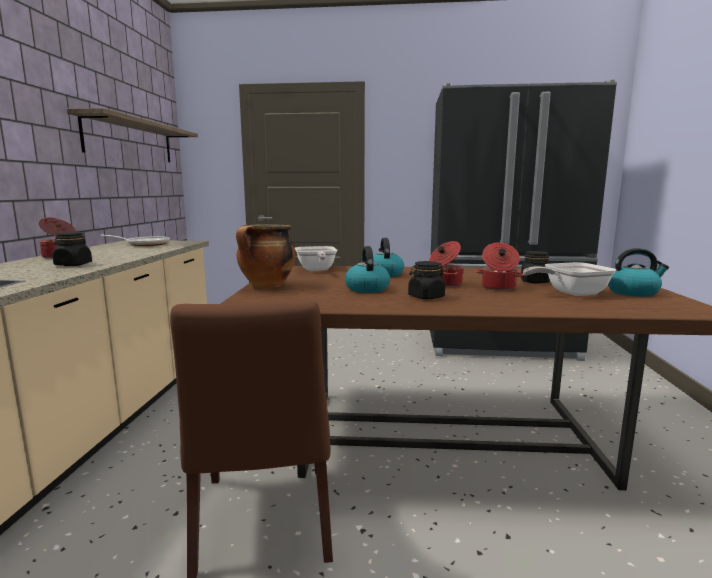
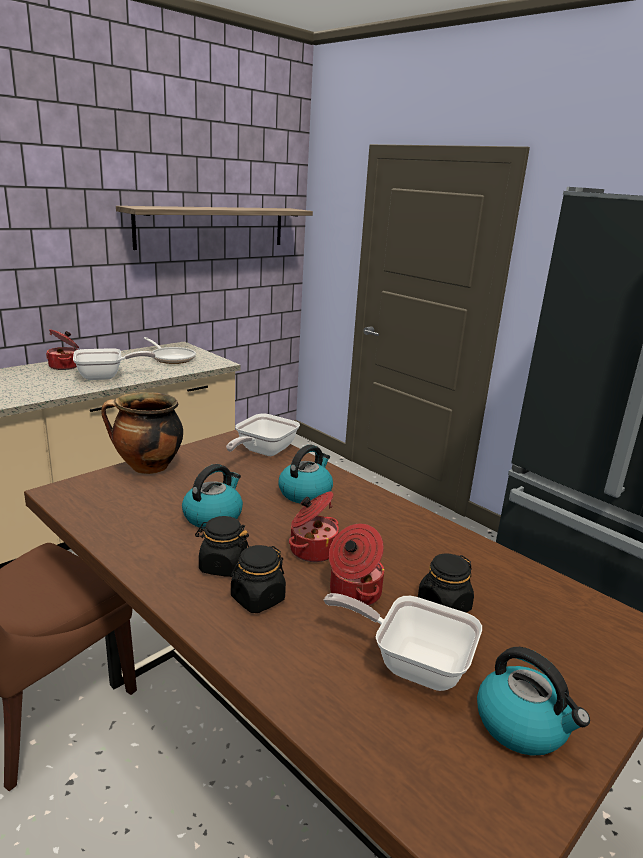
camera: 40 degrees right, 10 degrees up
black jar [52,232,92,266] -> black jar moved to [231,545,286,613]
none -> frying pan [73,348,155,380]

